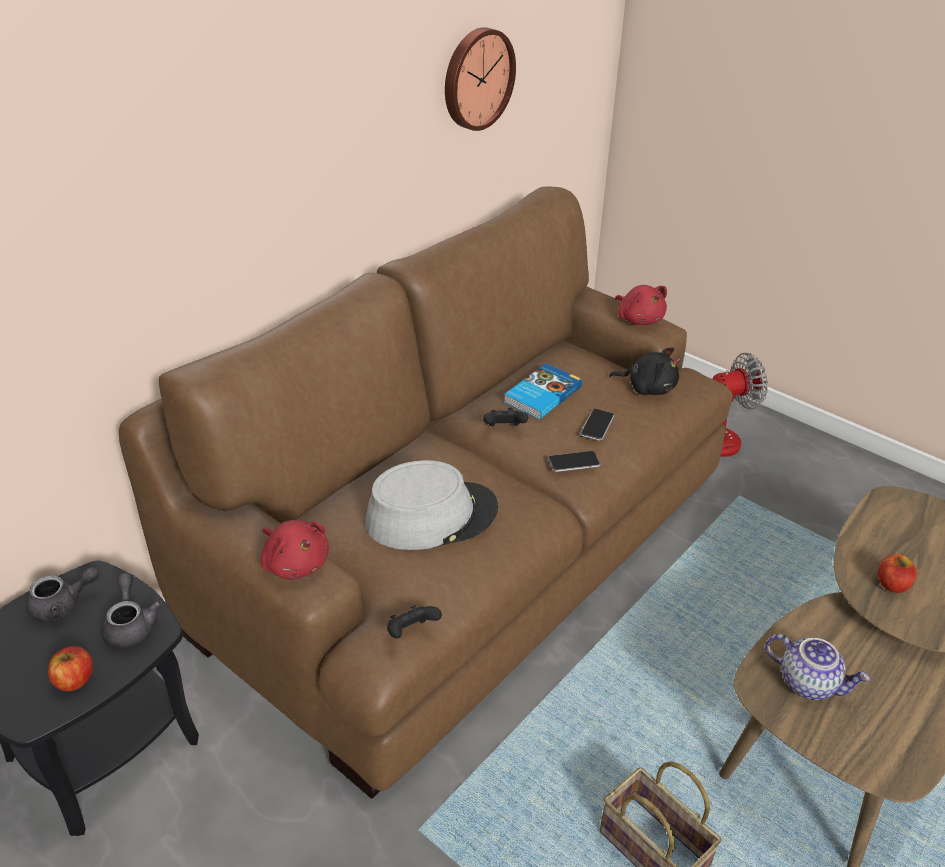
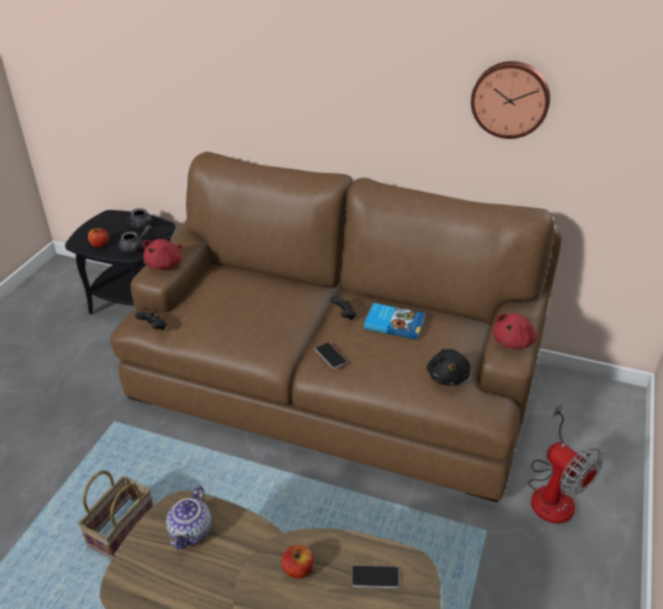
camera: 70 degrees right, 0 degrees up
grey hat [365,460,498,550] -> none
phone [580,409,614,441] -> phone moved to [352,565,399,588]

